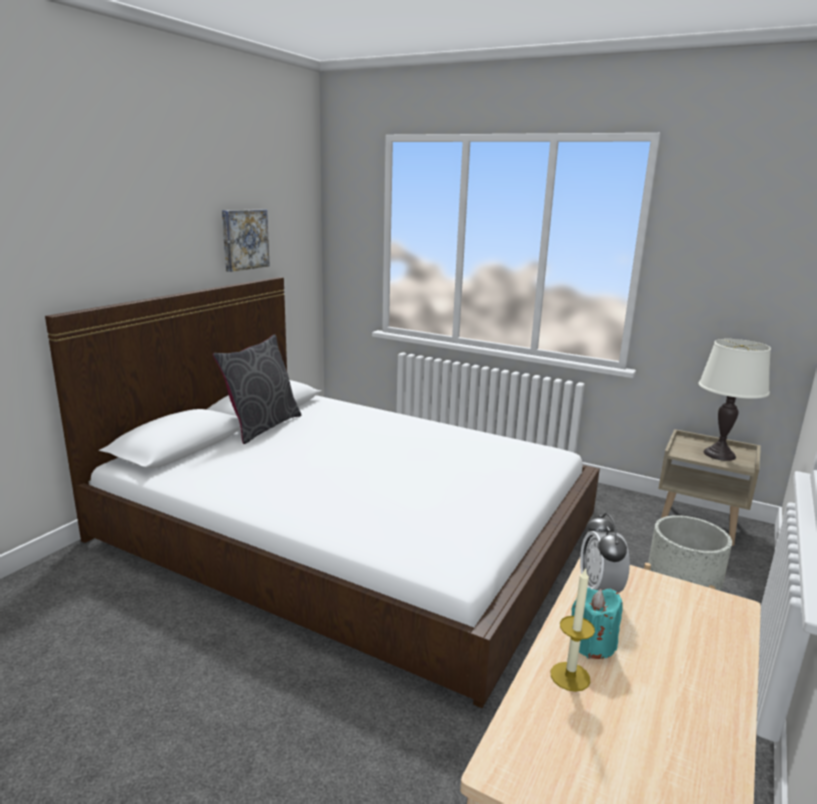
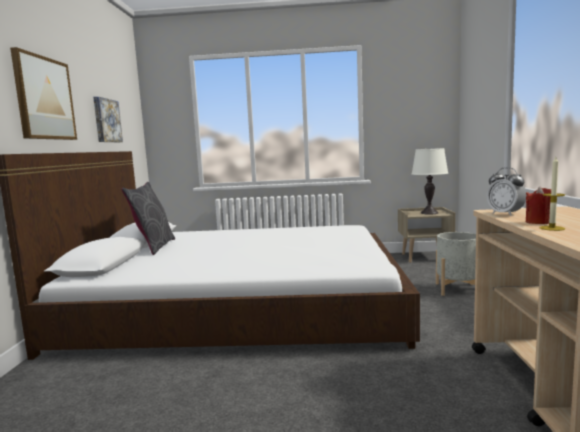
camera: 25 degrees left, 10 degrees down
turquoise candle [571,588,623,659] -> red candle [526,186,551,224]
none -> picture [10,47,77,140]

